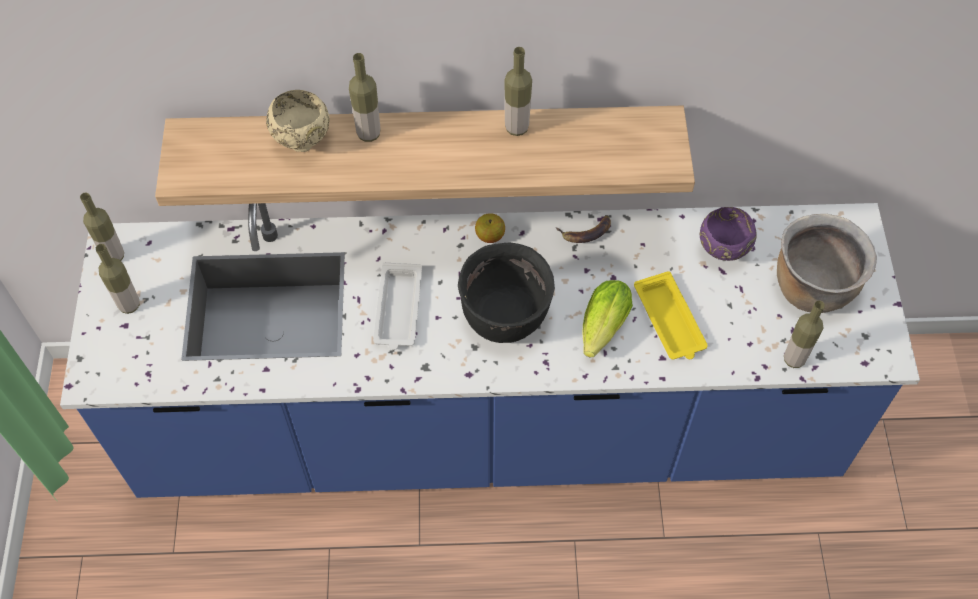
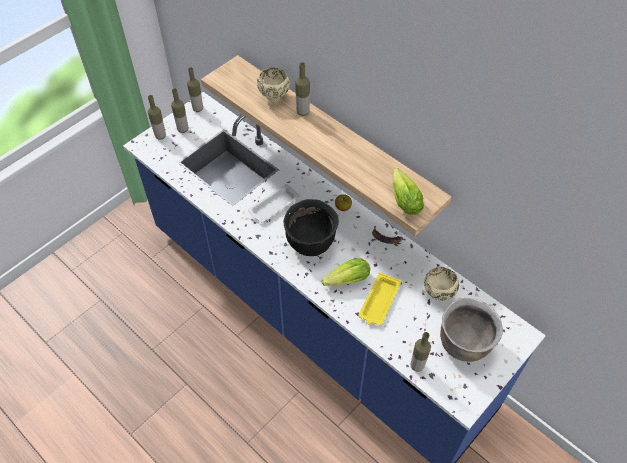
camera: 45 degrees right, 5 degrees down
bottle [505,47,532,136] -> bottle moved to [148,95,166,140]
purple bowl [699,207,757,261] -> beige bowl [424,267,459,300]
none -> lettuce [393,168,424,215]

